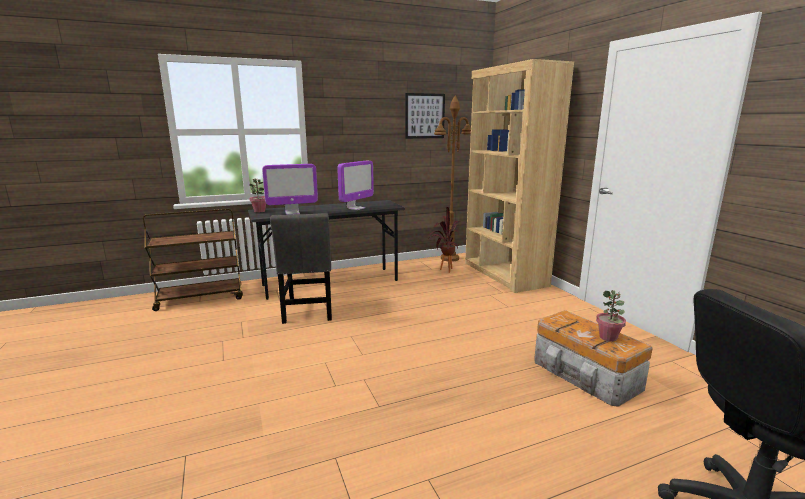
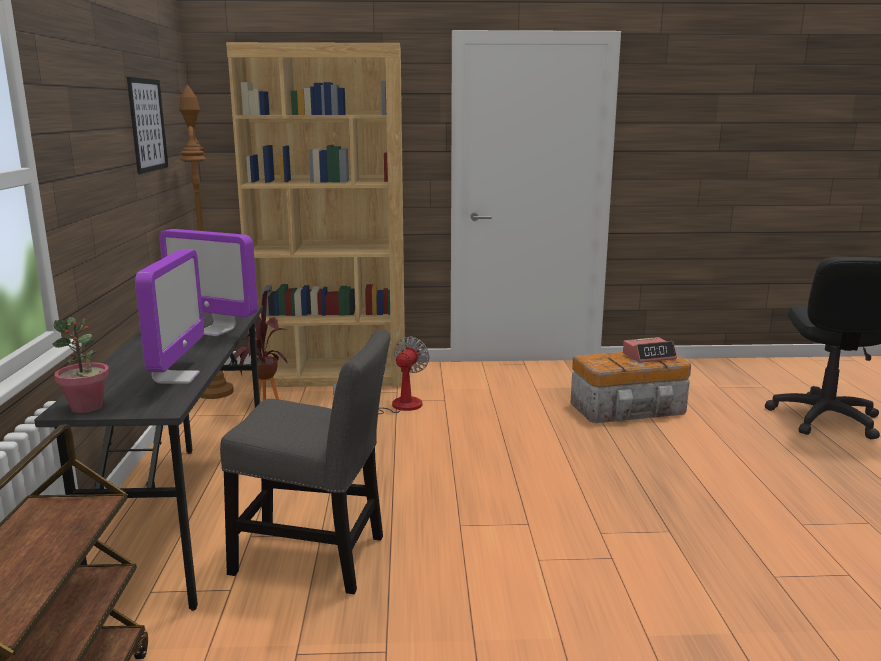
camera: 70 degrees left, 0 degrees up
monitor [337,161,374,210] -> monitor turned 150 degrees clockwise [159,229,258,336]
potted plant [596,290,626,342] -> alarm clock [623,337,677,363]
none -> fan [333,337,429,414]

